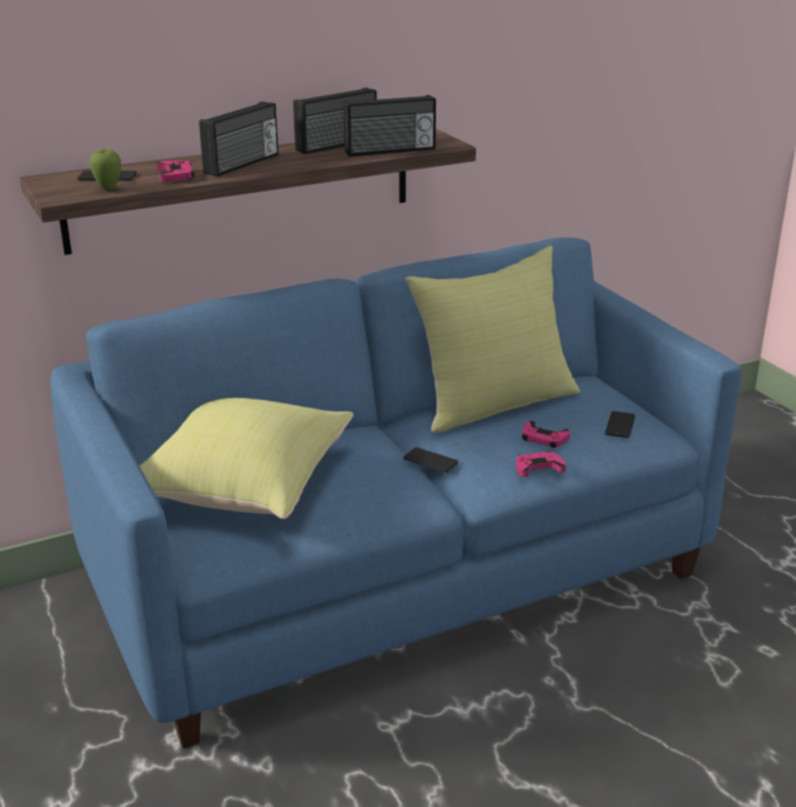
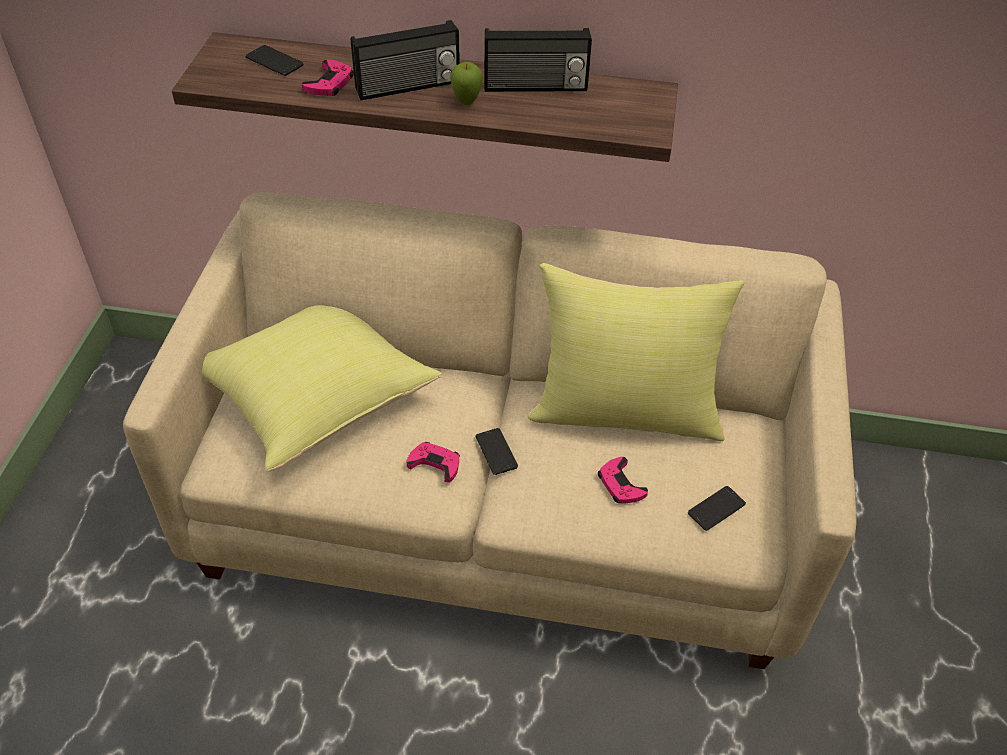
camera: 35 degrees right, 20 degrees up
blue sofa [50,237,742,749] -> beige sofa [123,192,856,669]
apple [89,149,121,190] -> apple moved to [450,62,483,105]
radio [343,95,436,157] -> none
pink game controller [516,452,566,477] -> pink game controller moved to [407,442,460,482]

